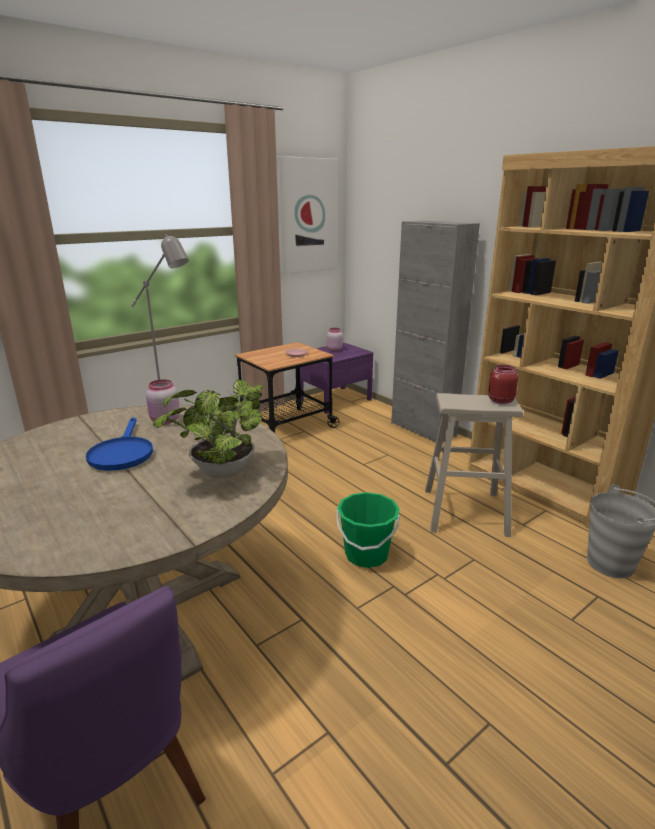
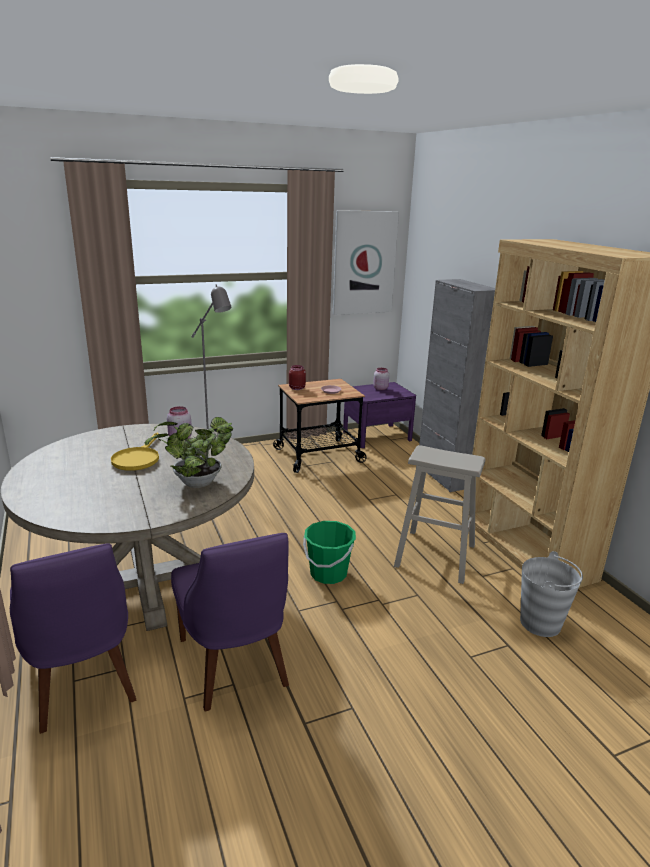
camera: 15 degrees right, 0 degrees up
blue frying pan [86,417,153,471] -> yellow frying pan [111,433,159,471]
red jar [488,365,518,404] -> red jar moved to [289,365,306,390]
none -> purple chair [171,533,289,711]

